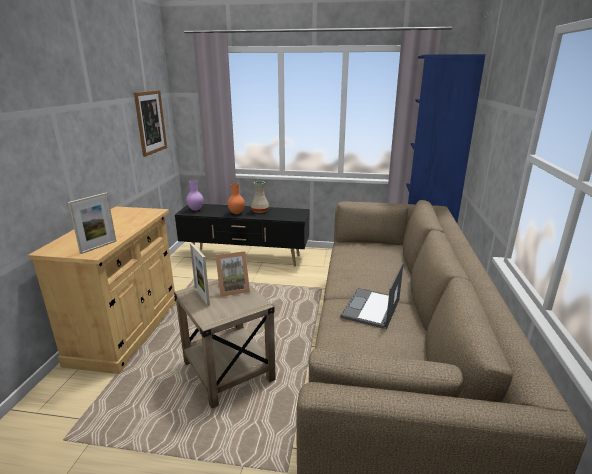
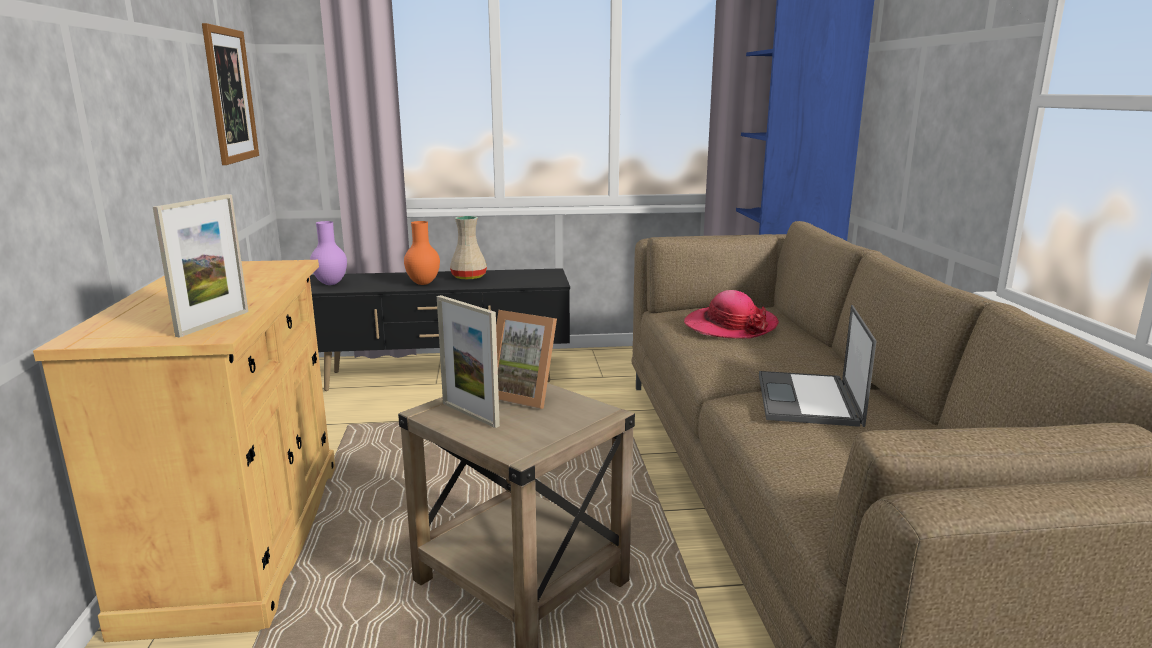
camera: 15 degrees left, 5 degrees down
picture frame [215,251,250,297] -> picture frame turned 60 degrees clockwise [496,310,557,409]
none -> hat [684,290,779,339]

